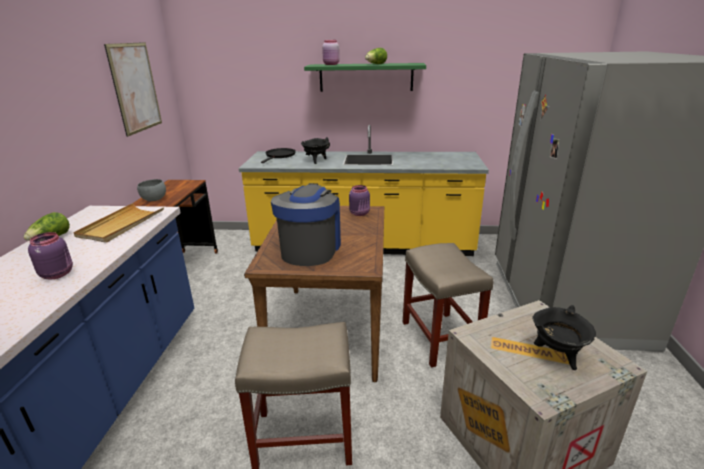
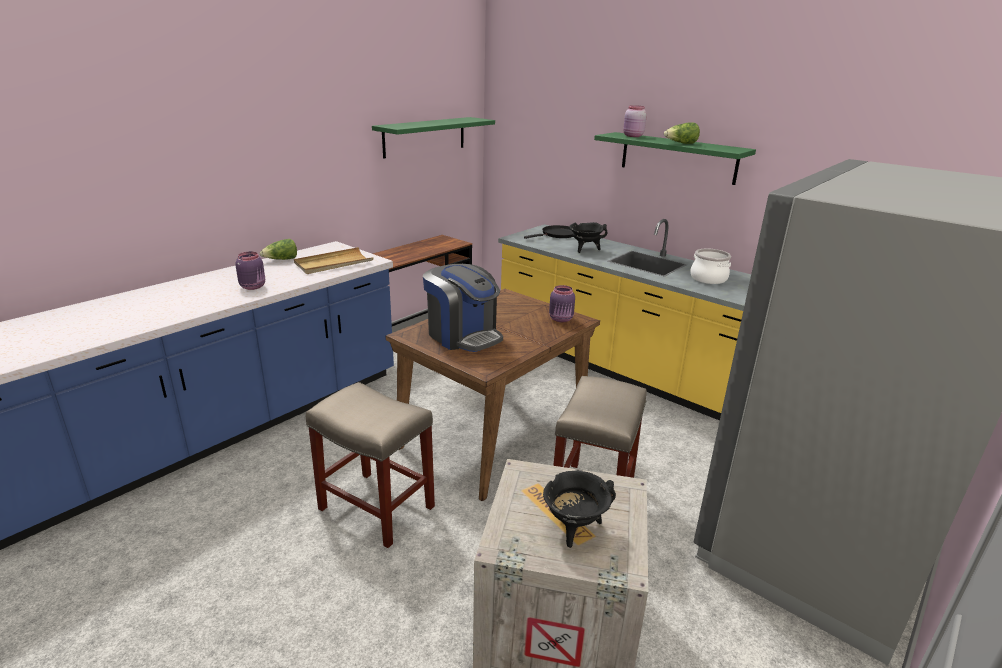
camera: 35 degrees right, 0 degrees up
picture [104,42,162,137] -> green shelf [372,117,495,158]
grey bowl [137,179,166,201] -> none
coffee machine [271,183,341,266] -> coffee machine turned 90 degrees clockwise [423,264,503,352]
none -> cooking pot [690,249,731,284]

